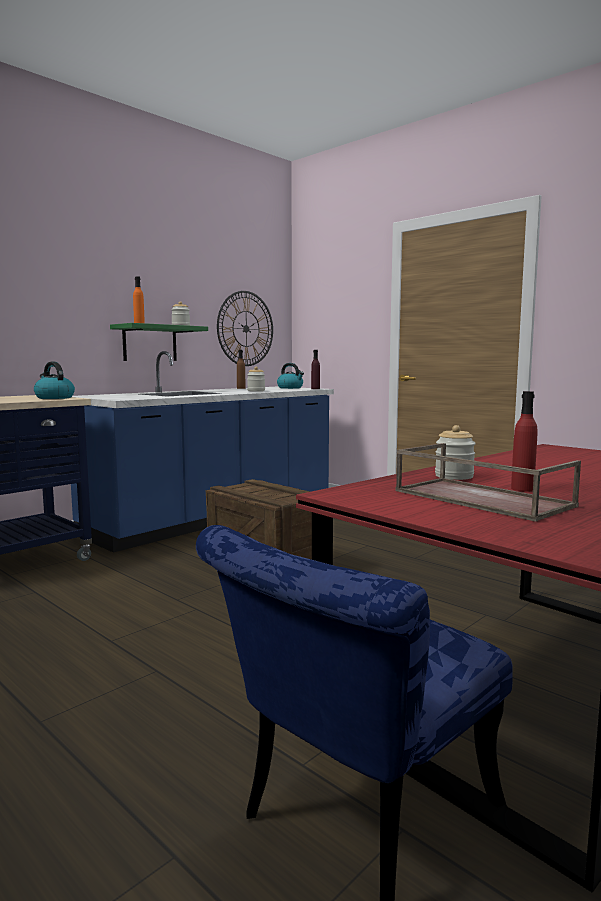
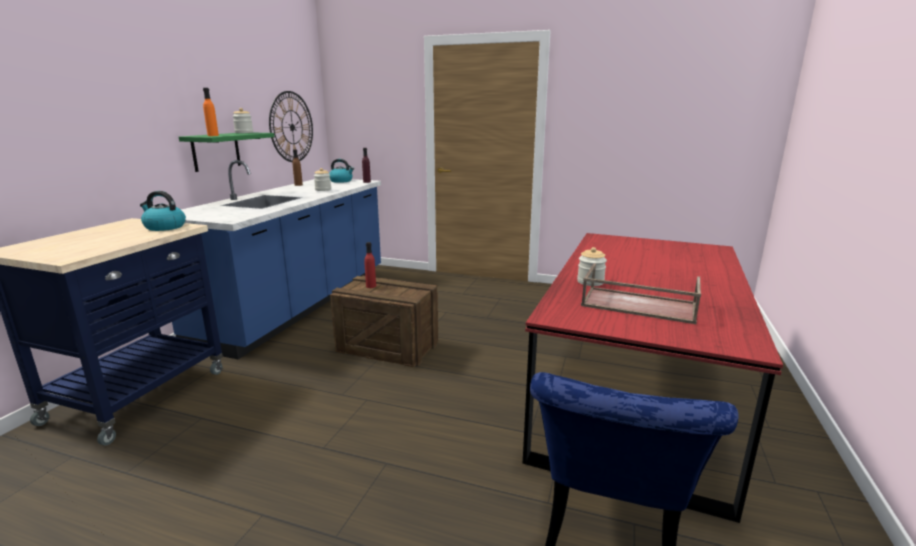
camera: 25 degrees left, 10 degrees up
red bottle [511,391,538,492] -> red bottle moved to [364,242,376,288]

